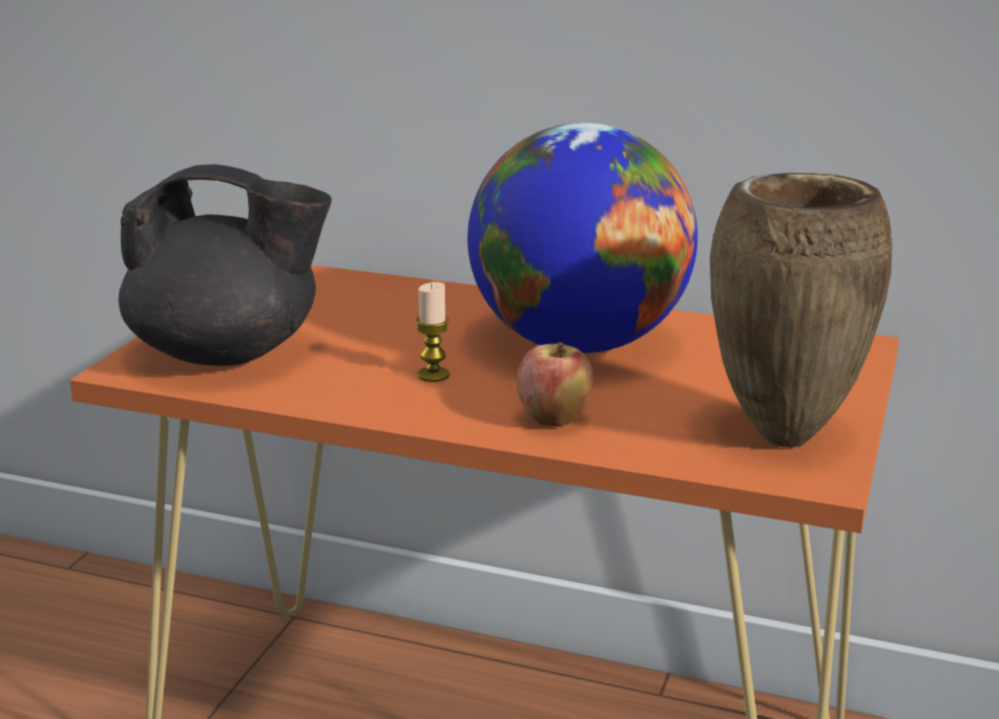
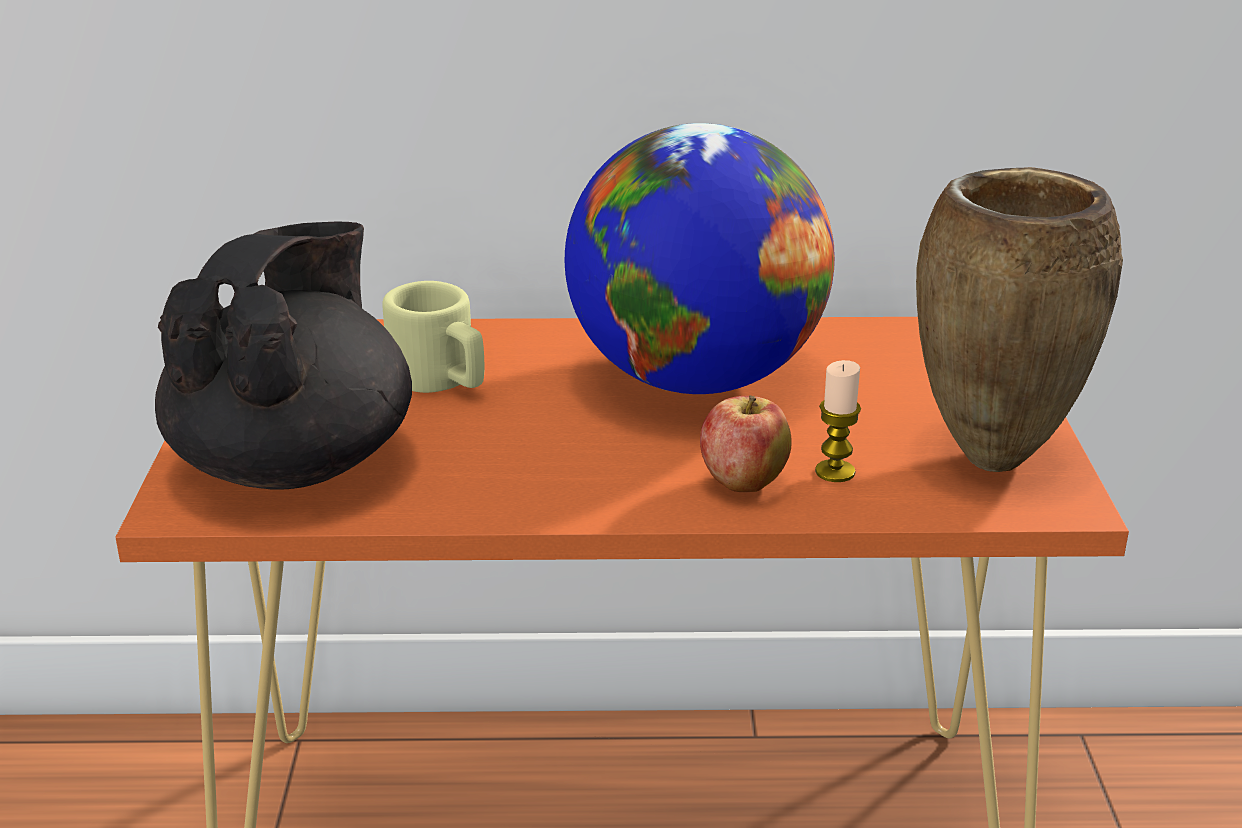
camera: 20 degrees left, 5 degrees up
black teapot [119,164,332,366] -> black teapot turned 60 degrees counterclockwise [155,221,412,490]
candle [416,282,450,382] -> candle moved to [815,360,861,482]
none -> beige mug [382,281,484,393]

